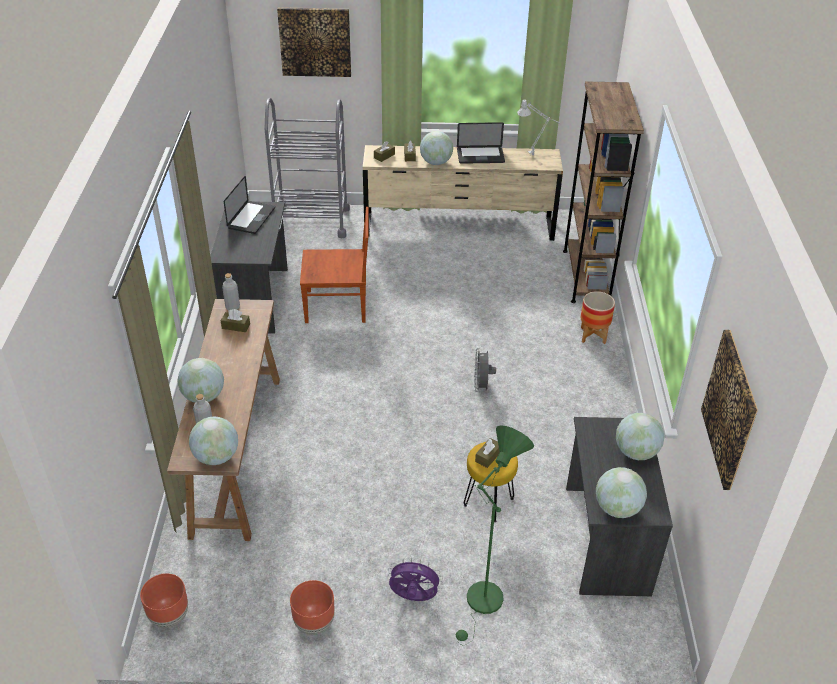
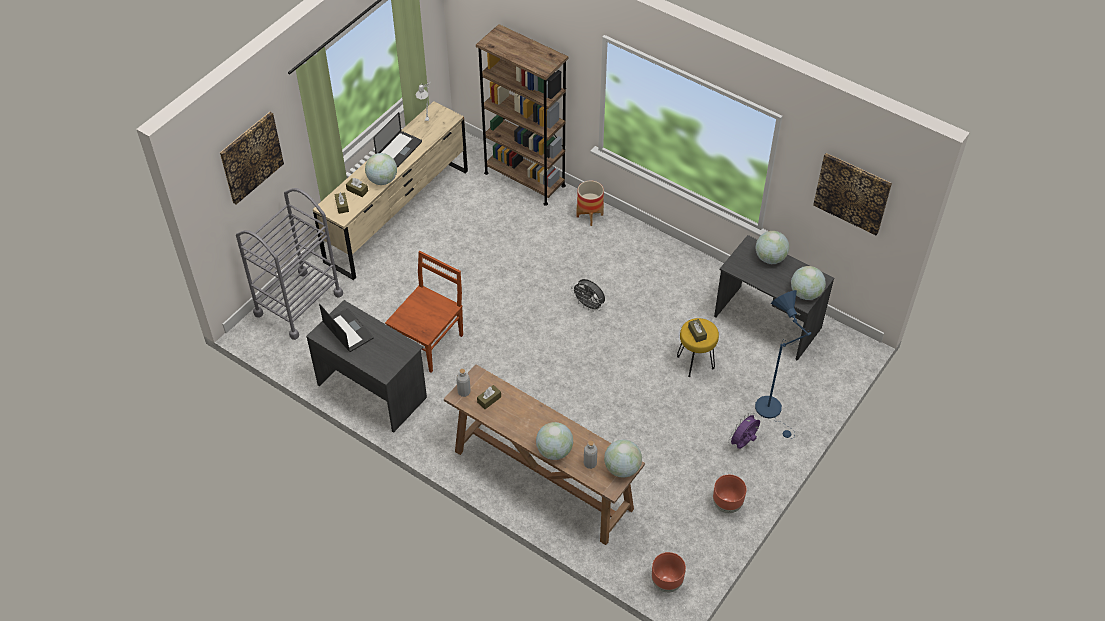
camera: 55 degrees left, 10 degrees up
green floor lamp [456,425,534,646] -> blue floor lamp [755,290,811,439]

